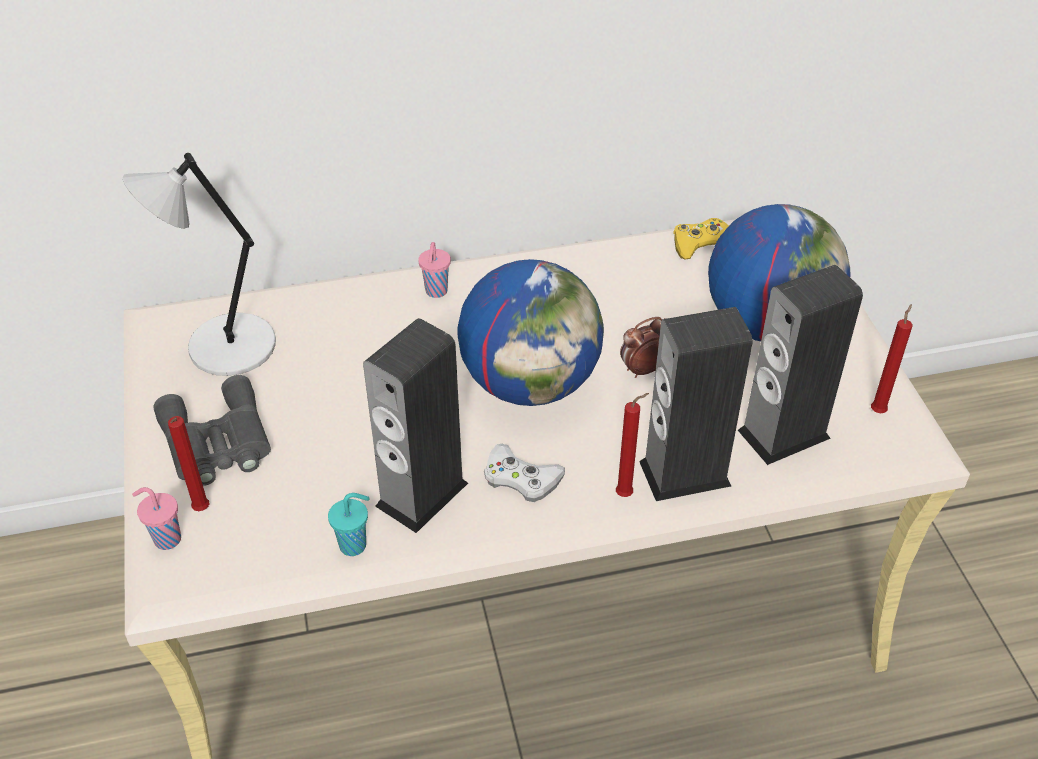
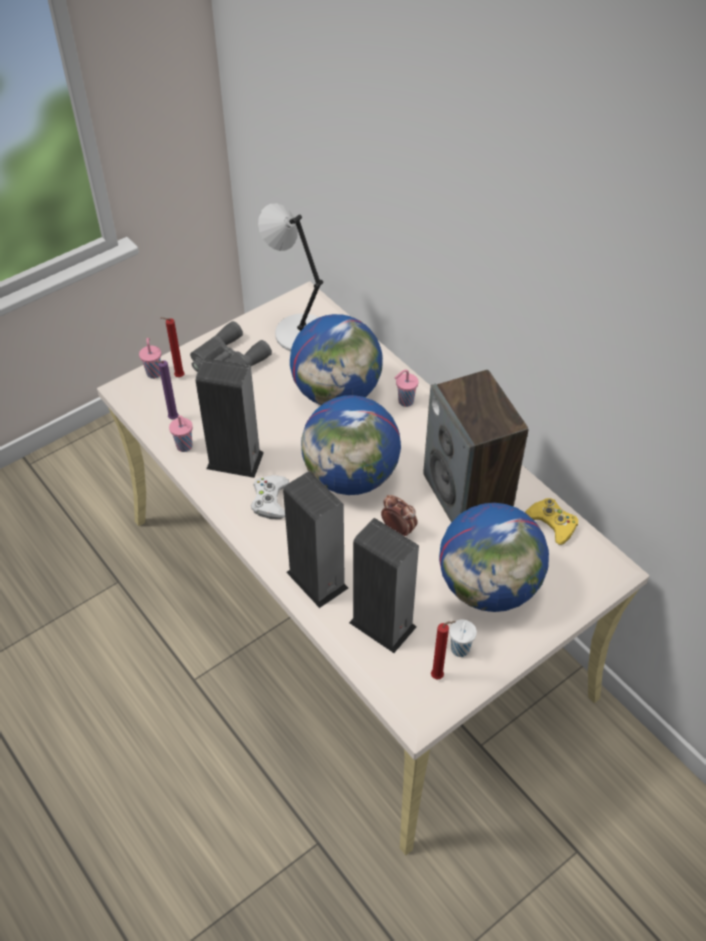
camera: 65 degrees right, 5 degrees up
turquoise cup [328,493,370,556] -> pink cup [169,415,193,452]
red candle [616,393,649,497] -> none
none -> purple candle [155,360,178,419]
none -> globe [290,314,383,405]
none -> speaker [423,370,528,523]
none -> white cup [449,619,477,657]

